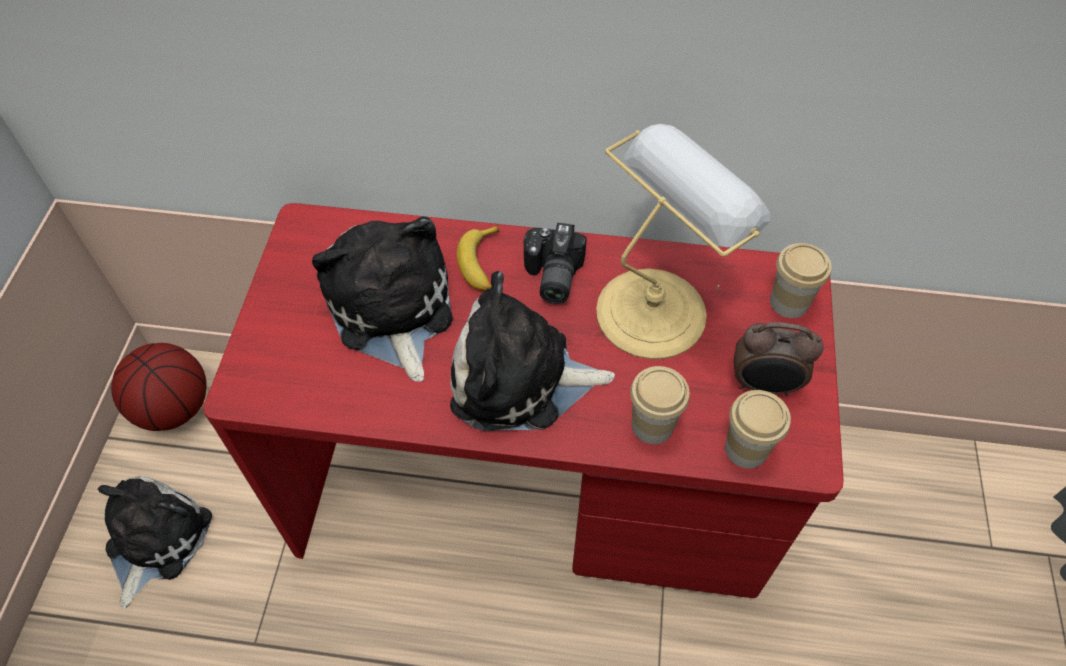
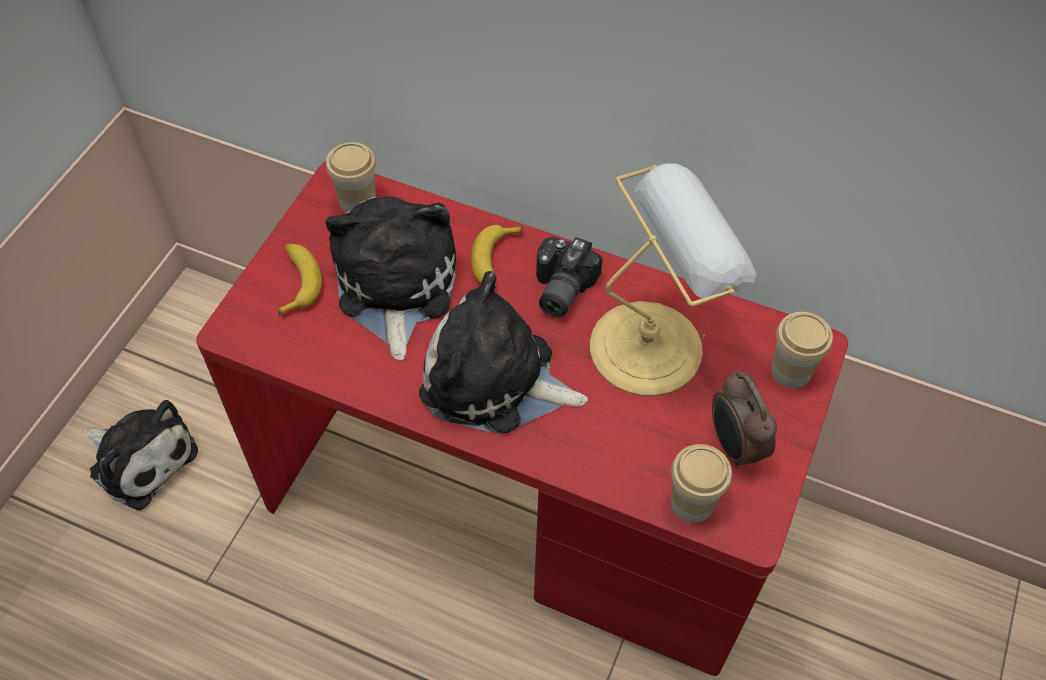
camera: 15 degrees right, 0 degrees up
plush toy [98,476,212,608] -> plush toy turned 90 degrees clockwise [84,400,198,510]
basketball [111,343,207,431] -> none
cup [630,366,690,444] -> cup moved to [326,142,376,213]
alarm clock [734,322,823,396] -> alarm clock turned 45 degrees clockwise [712,370,777,469]
none -> banana [278,243,322,316]

